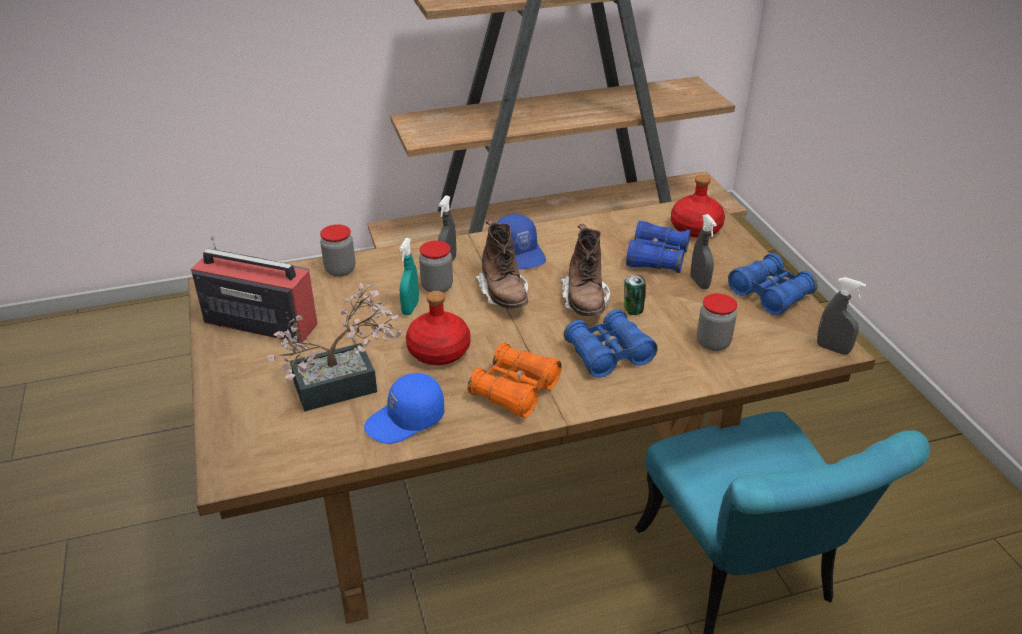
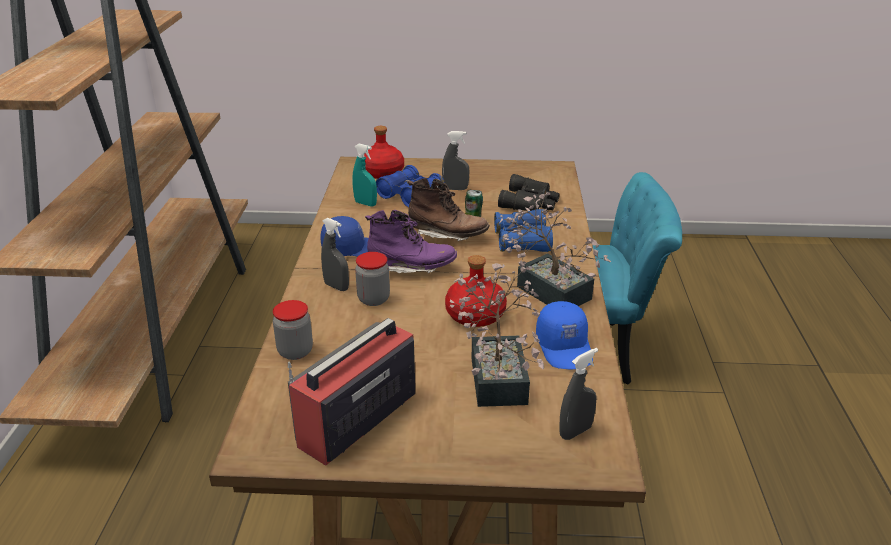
camera: 70 degrees left, 5 degrees down
turquoise spray bottle [399,238,419,315] -> turquoise spray bottle moved to [352,144,377,206]
orange binoculars [467,342,562,418] -> potted plant [499,192,611,306]
brown boot [475,219,528,309] -> purple boot [365,210,457,274]
jar [697,293,737,351] -> black binoculars [498,174,560,211]
blue binoculars [728,253,818,315] -> none
grey spray bottle [817,277,866,355] -> grey spray bottle moved to [559,348,598,440]

